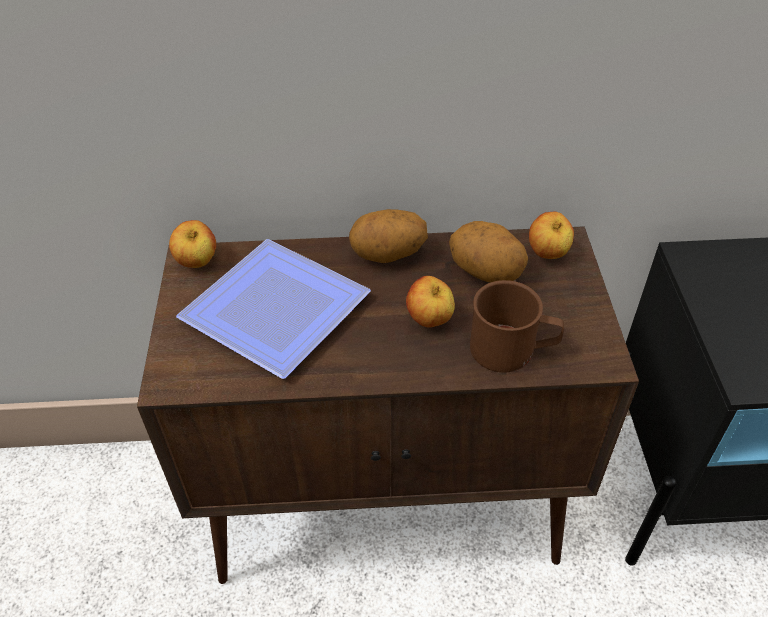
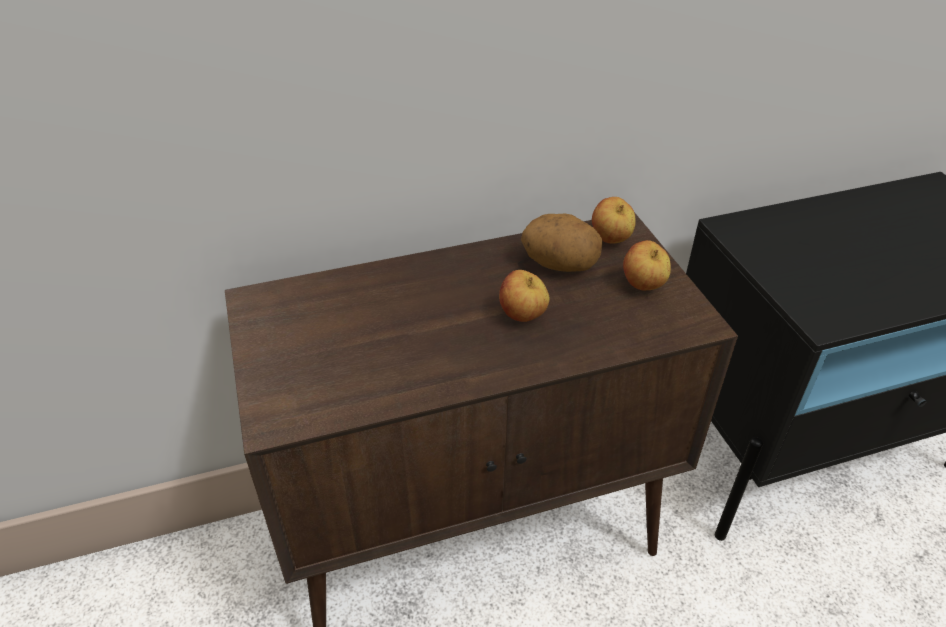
camera: 15 degrees left, 5 degrees down
apple [169,220,216,268] -> apple moved to [623,240,671,290]
plate [176,239,371,379] -> none
potato [349,209,428,263] -> none
brown mug [470,280,564,373] -> none

